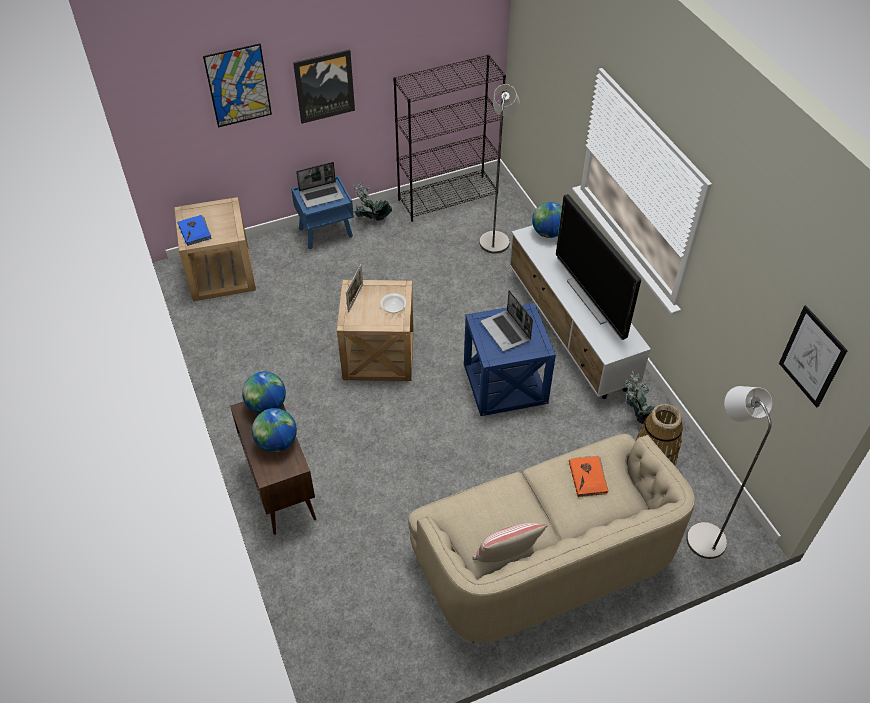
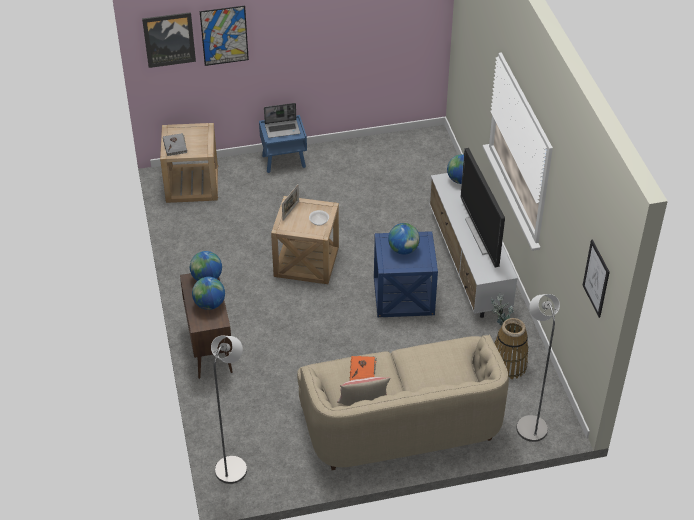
camera: 10 degrees right, 5 degrees down
blue book [178,215,211,246] -> grey book [163,133,187,156]
picture [293,49,355,124] -> picture moved to [142,12,196,68]
potted plant [353,181,392,221] -> none
black bookcase [393,54,506,222] -> none
grey floor lamp [479,84,520,254] -> grey floor lamp moved to [211,336,247,484]
laptop [481,290,533,351] -> globe [388,223,420,255]
orange book [569,455,609,497] -> orange book moved to [350,356,377,381]

